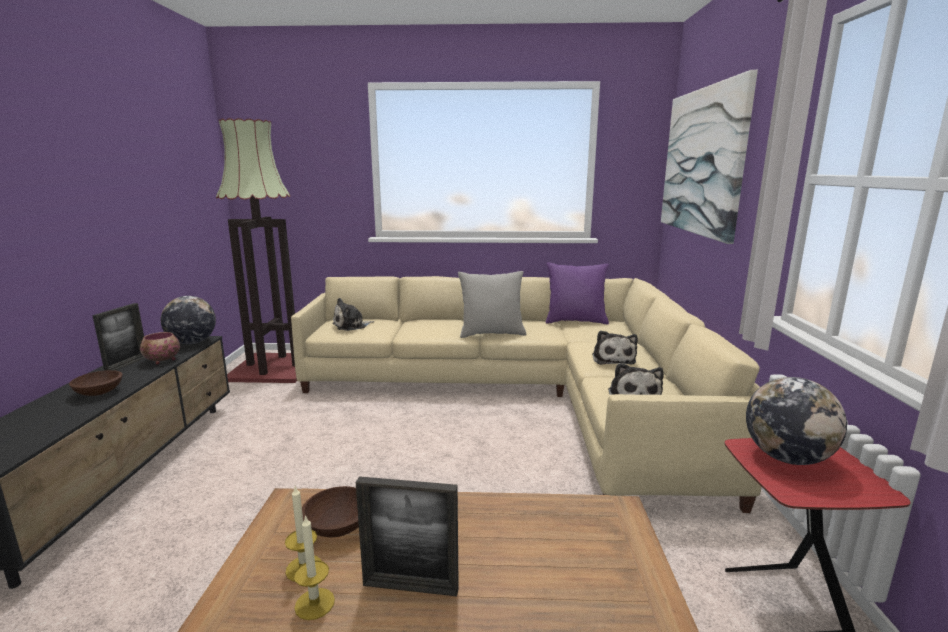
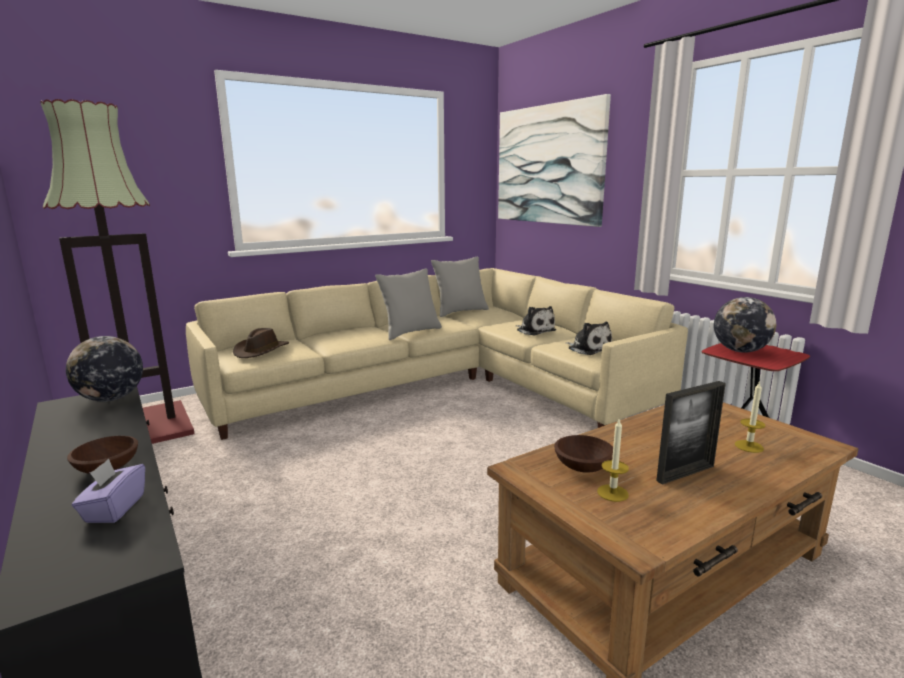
camera: 35 degrees left, 0 degrees up
picture frame [92,303,145,371] -> none
bowl [140,332,180,365] -> none
candle [294,515,335,620] -> candle moved to [735,381,765,453]
plush toy [332,298,374,331] -> brown hat [233,328,289,358]
purple pillow [546,262,609,324] -> grey pillow [431,257,489,317]
none -> purple tissue box [72,459,145,523]

